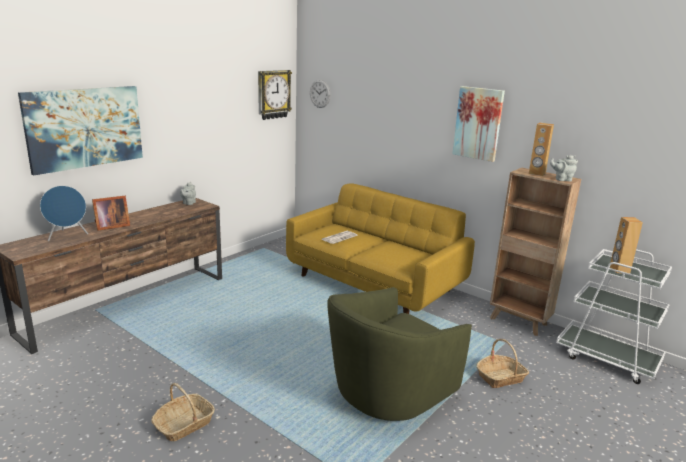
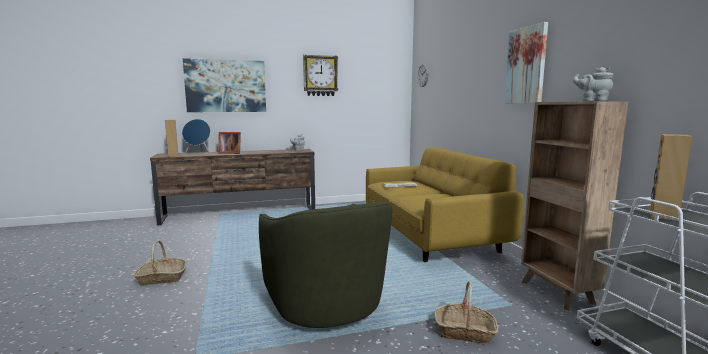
camera: 35 degrees right, 10 degrees down
wall clock [258,70,292,120] -> wall clock moved to [303,55,338,96]
green armchair [327,287,472,421] -> green armchair turned 105 degrees counterclockwise [259,202,392,328]
brown speaker [529,123,554,176] -> brown speaker moved to [165,120,178,157]

